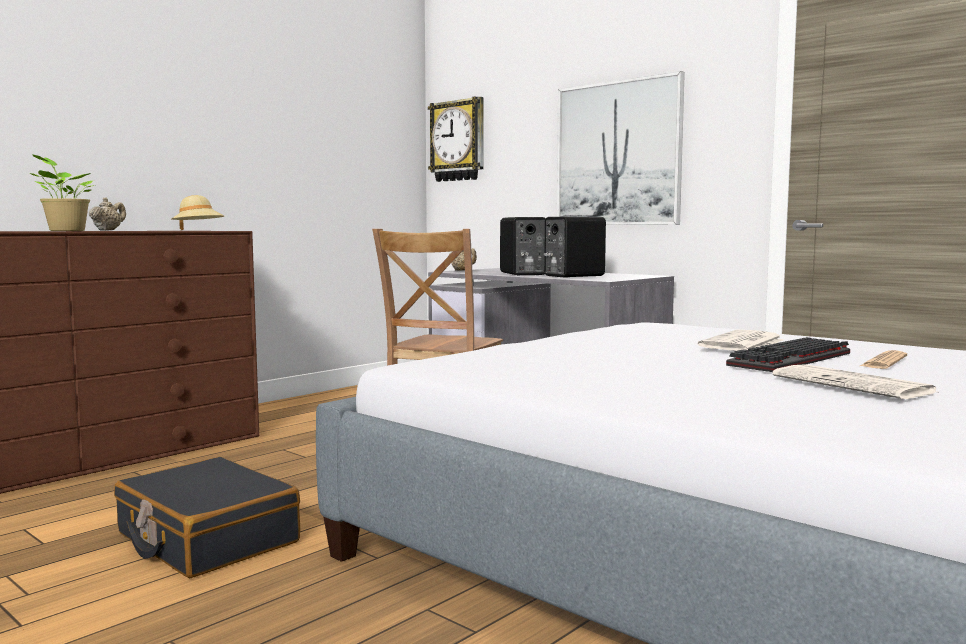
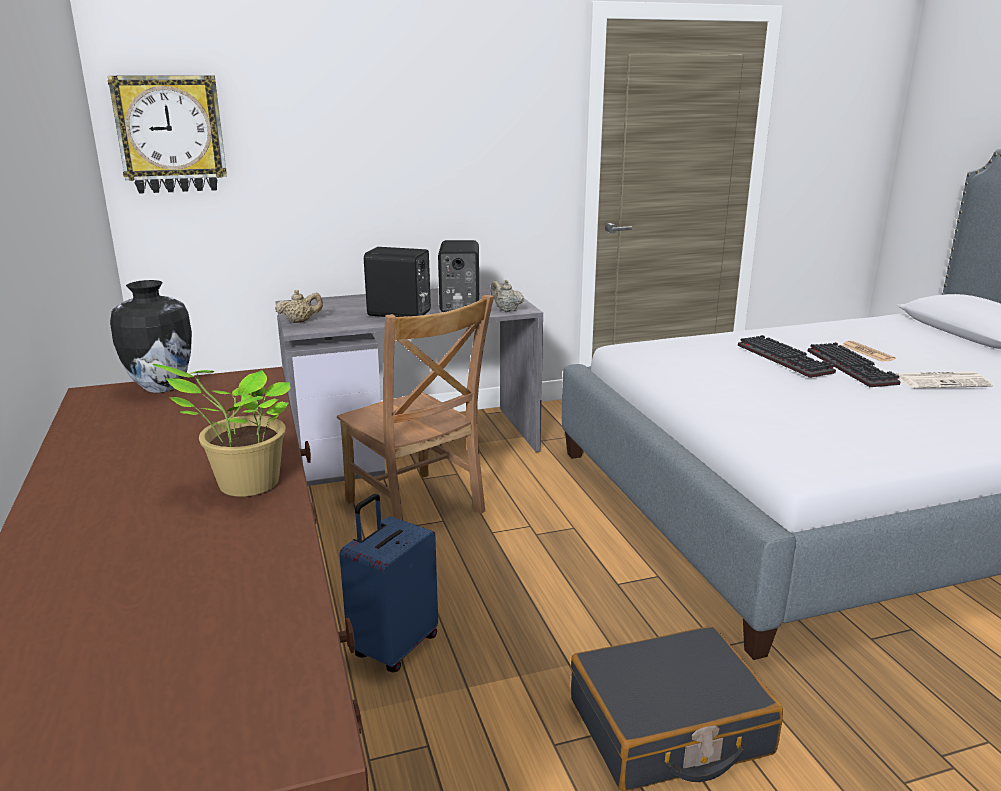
camera: 60 degrees left, 15 degrees up
beige teapot [89,197,126,231] -> beige teapot moved to [491,280,524,312]
beige hat [172,195,224,230] -> vase [110,280,192,393]
picture [557,71,685,225] -> none
newspaper [698,330,784,351] -> keyboard [738,335,836,378]
none -> blue suitcase [339,494,438,672]

